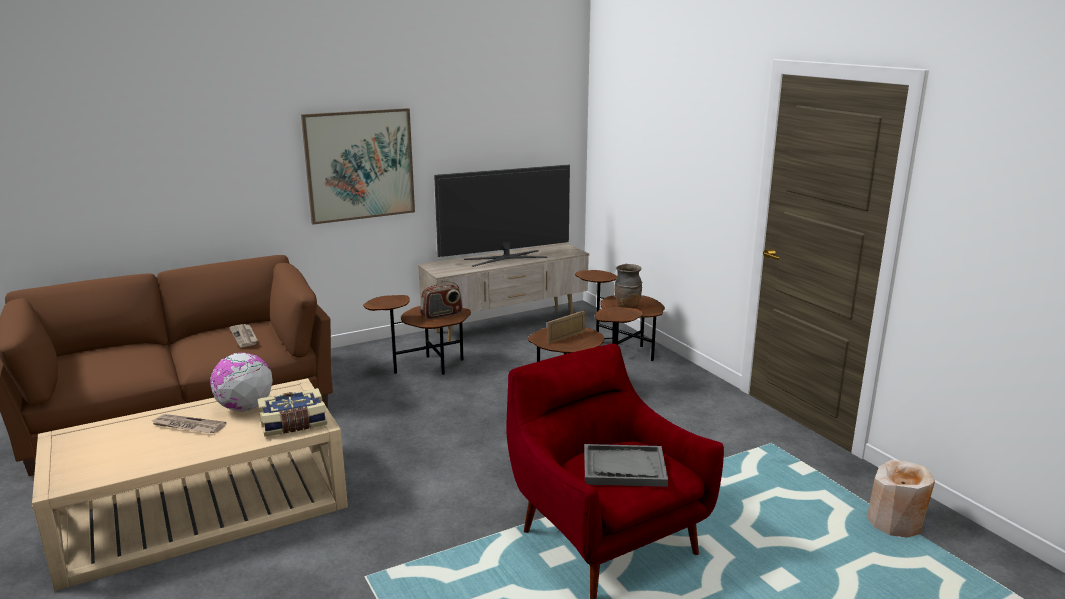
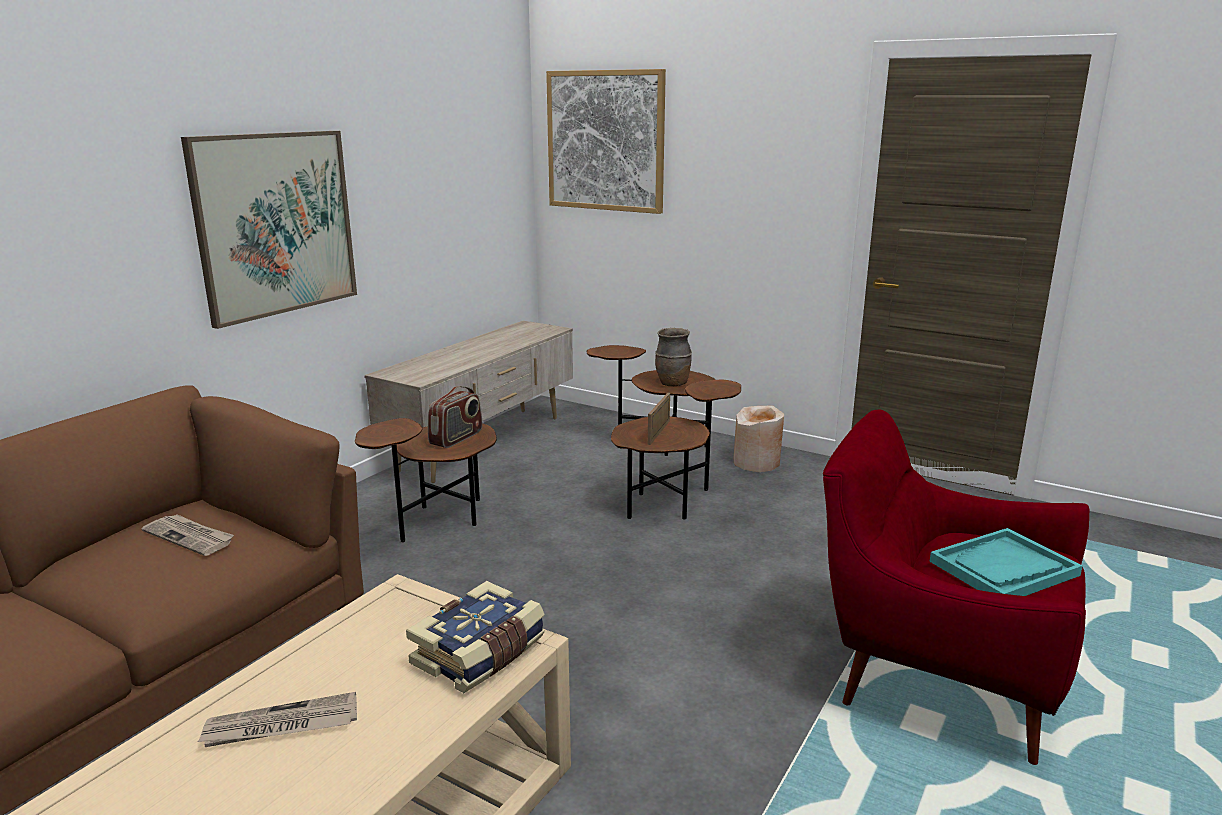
camera: 30 degrees left, 0 degrees up
globe [210,352,273,412] -> none
television [434,164,570,267] -> none
grey tray [584,444,668,487] -> turquoise tray [929,528,1083,596]
beige vase [867,460,935,538] -> beige vase moved to [733,405,784,472]
none -> picture [546,69,666,214]

